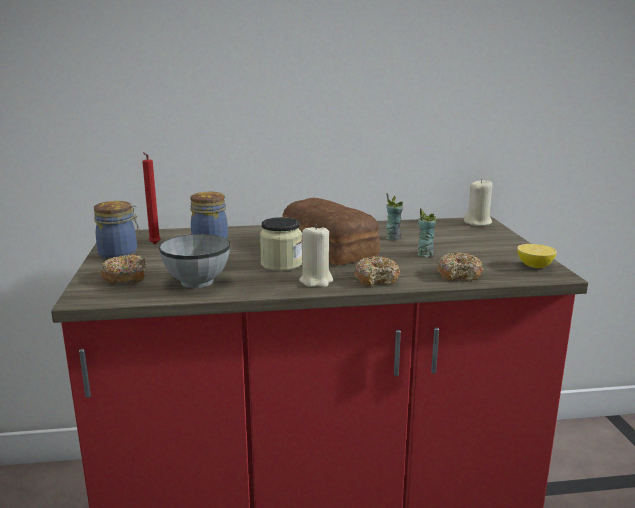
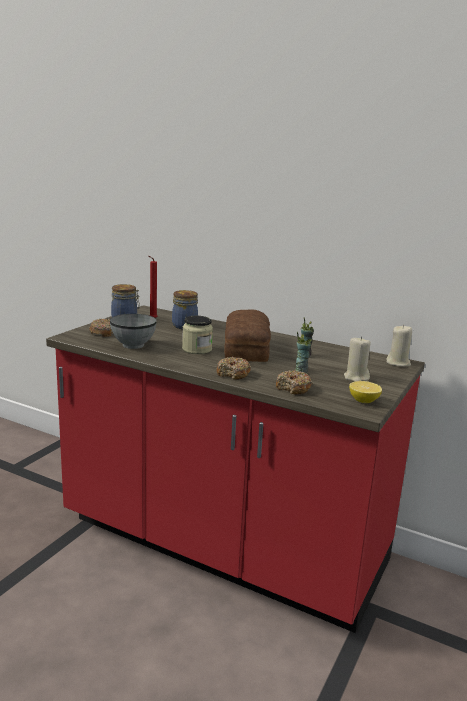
camera: 35 degrees right, 0 degrees up
beige candle [299,224,333,287] -> beige candle moved to [344,336,371,382]

